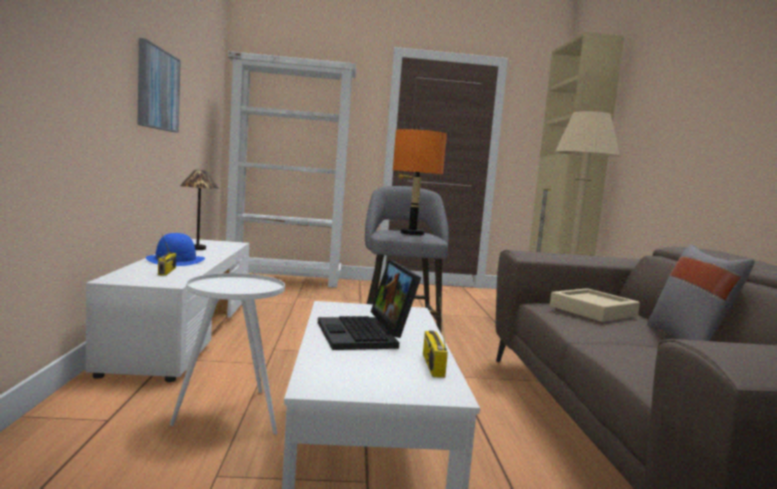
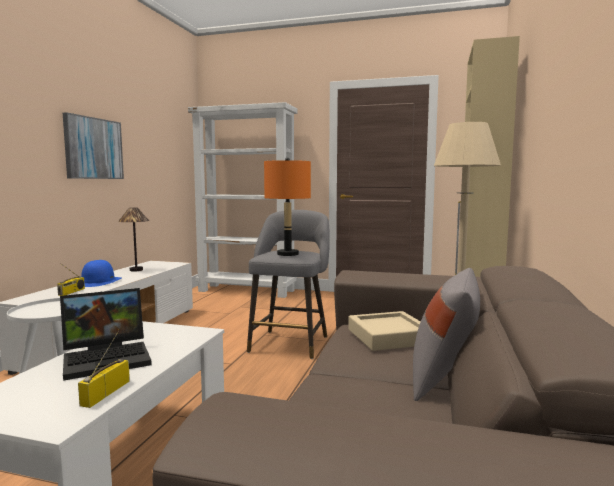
camera: 20 degrees right, 0 degrees up
laptop [318,259,421,350] -> laptop turned 120 degrees counterclockwise [60,288,152,381]

